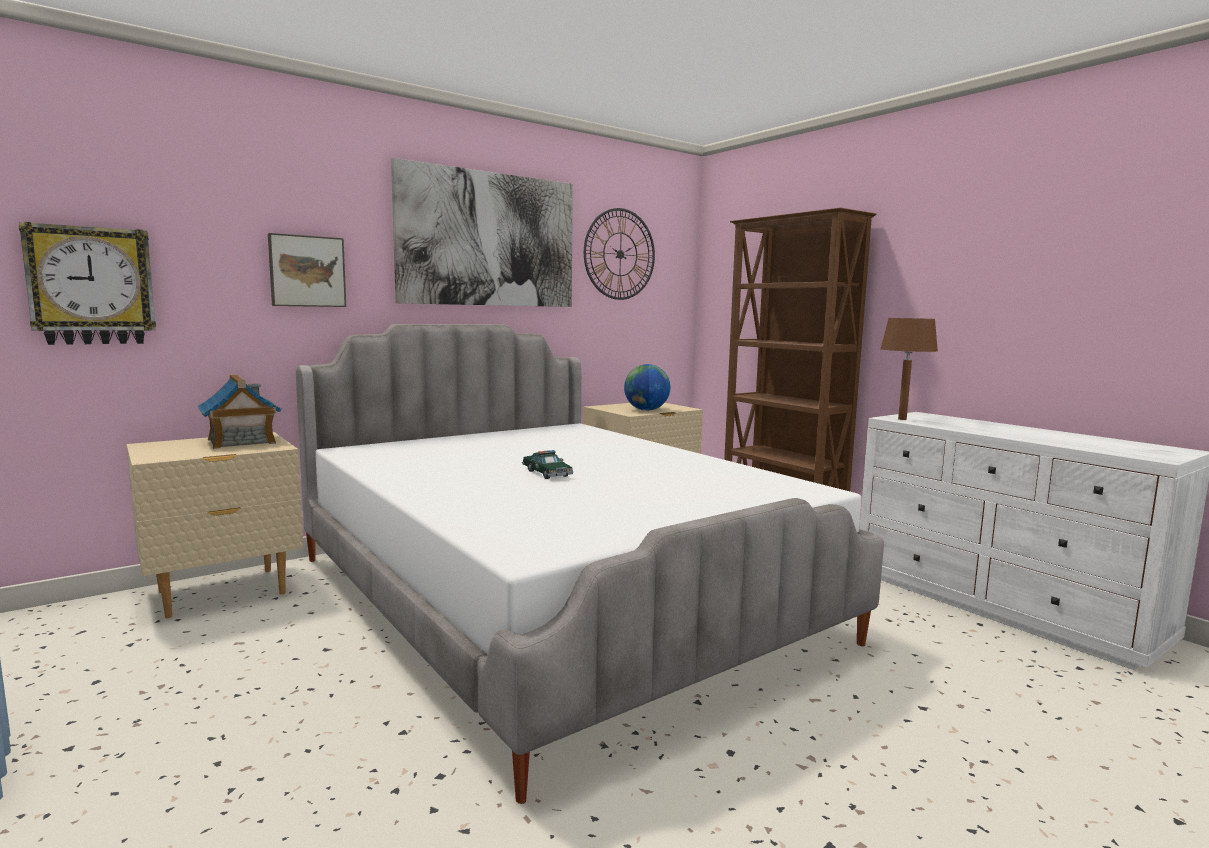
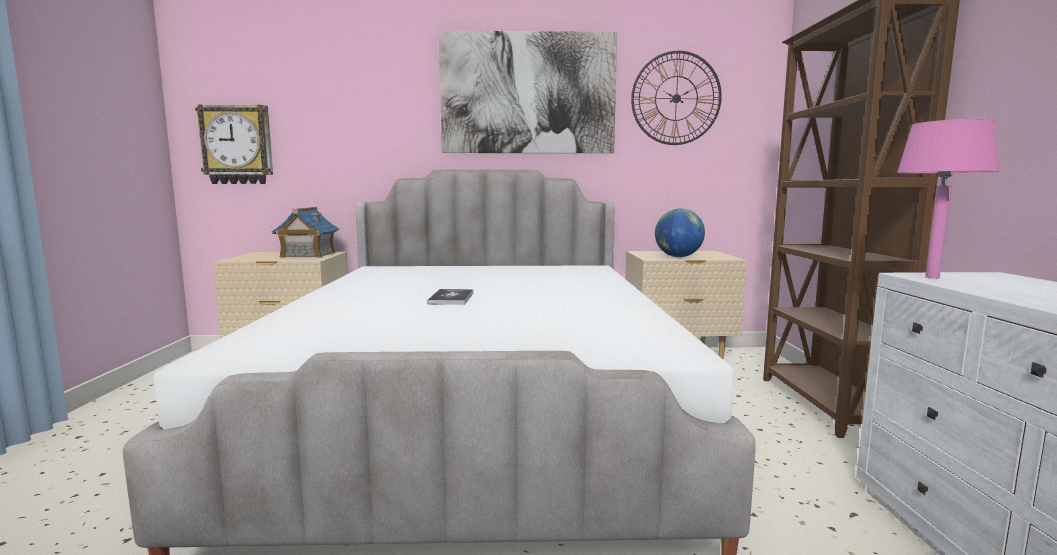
camera: 35 degrees right, 0 degrees up
picture [268,233,346,307] -> none
toy car [522,450,574,479] -> book [427,289,473,305]
brown table lamp [880,318,938,420] -> pink table lamp [897,119,999,279]

